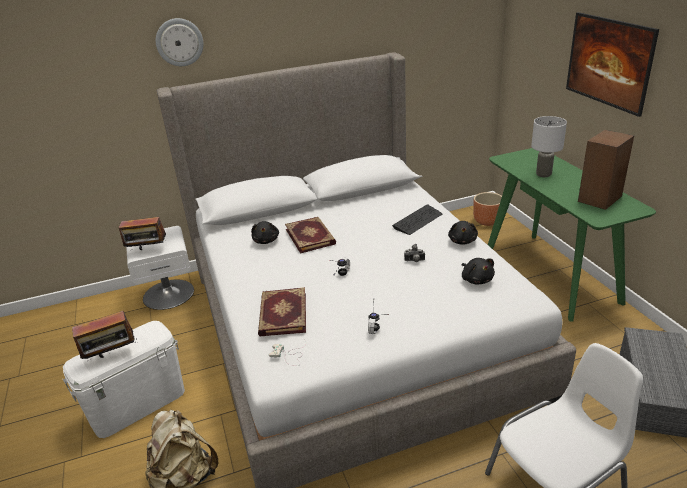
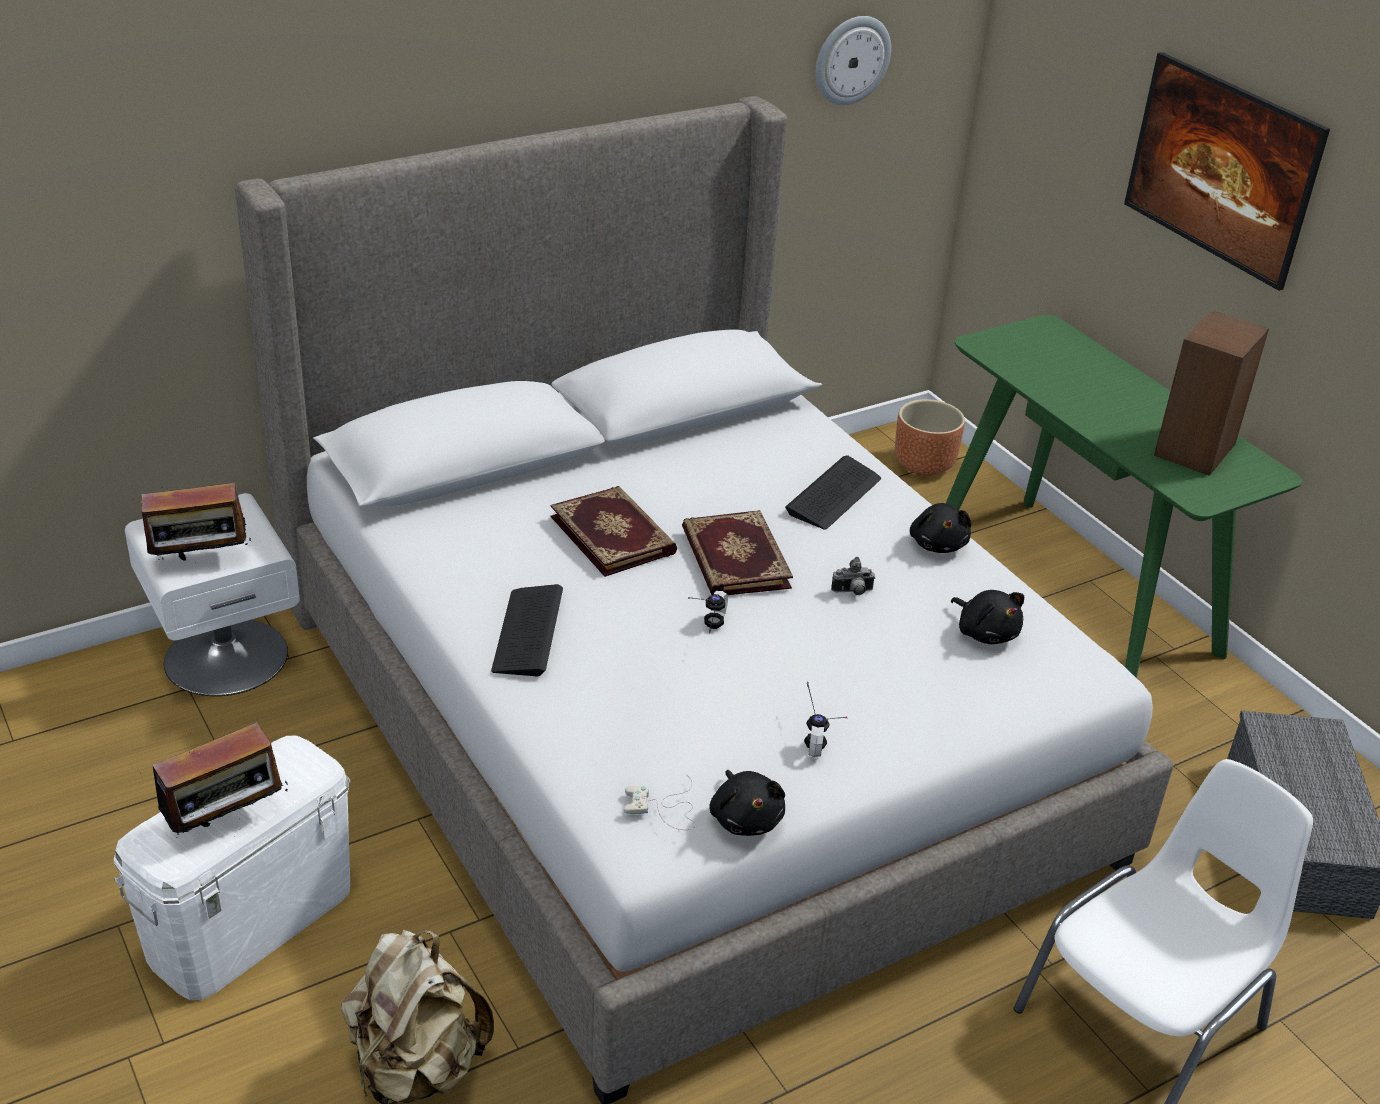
camera: 15 degrees left, 5 degrees up
wall clock [156,18,204,66] -> wall clock moved to [816,16,891,105]
black plush toy [251,221,279,244] -> black plush toy moved to [709,770,785,836]
book [258,287,306,336] -> book moved to [682,510,793,595]
white table lamp [531,116,567,177] -> none
none -> keyboard [491,584,563,676]

